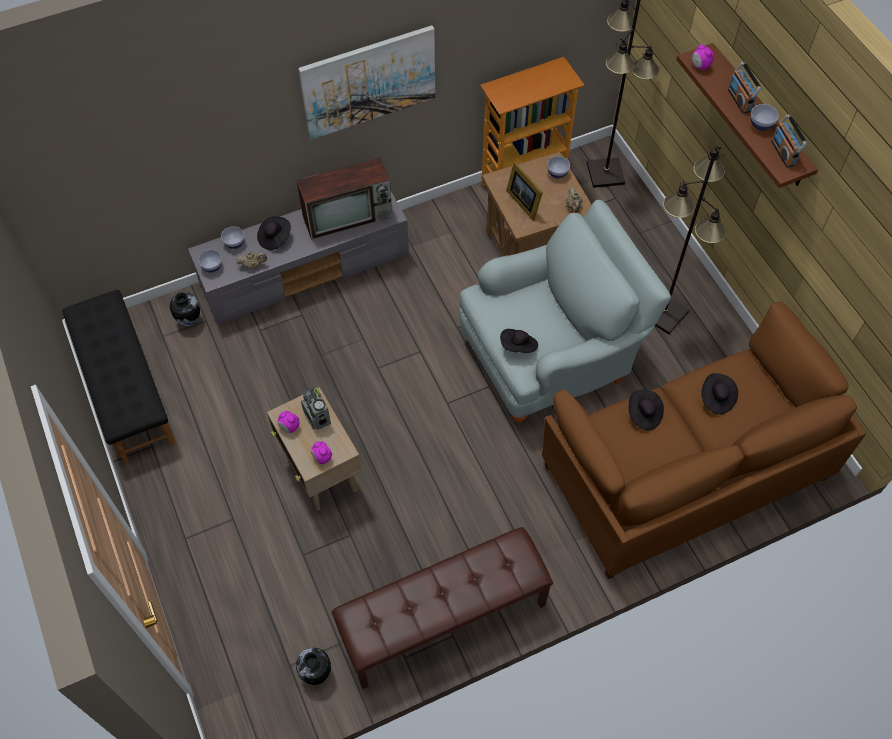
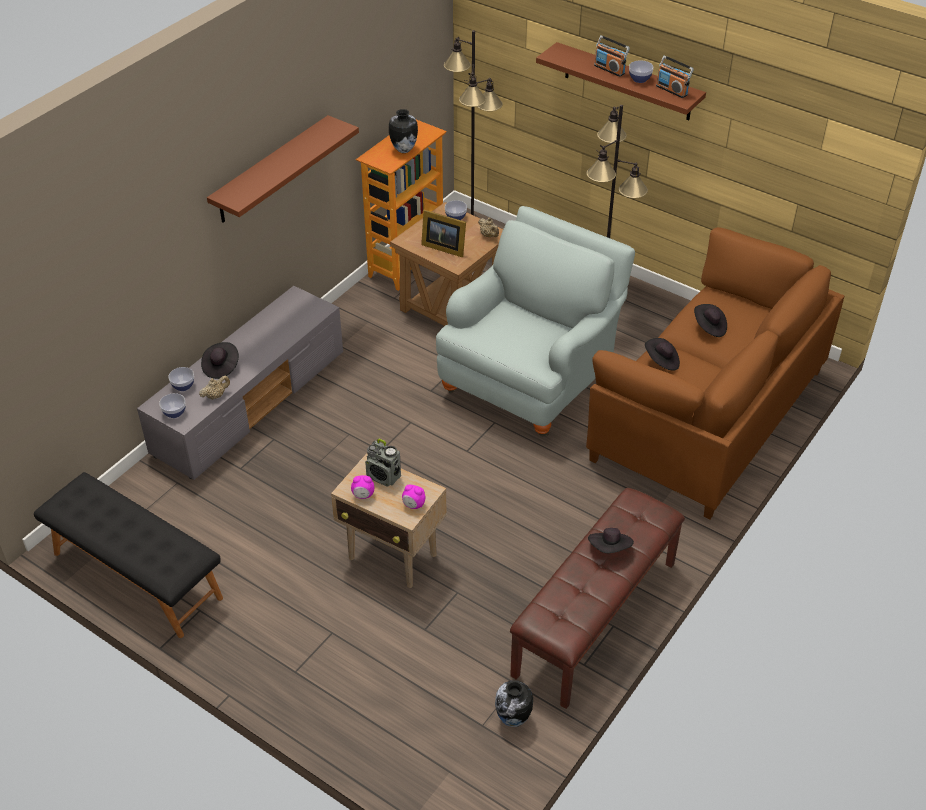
camera: 30 degrees left, 15 degrees down
vase [170,292,200,327] -> vase moved to [389,109,418,153]
television [296,158,392,240] -> none
picture [298,25,435,140] -> brown shelf [207,115,359,223]
black hat [500,329,538,353] -> black hat moved to [588,528,634,553]
alarm clock [692,44,714,70] -> none

